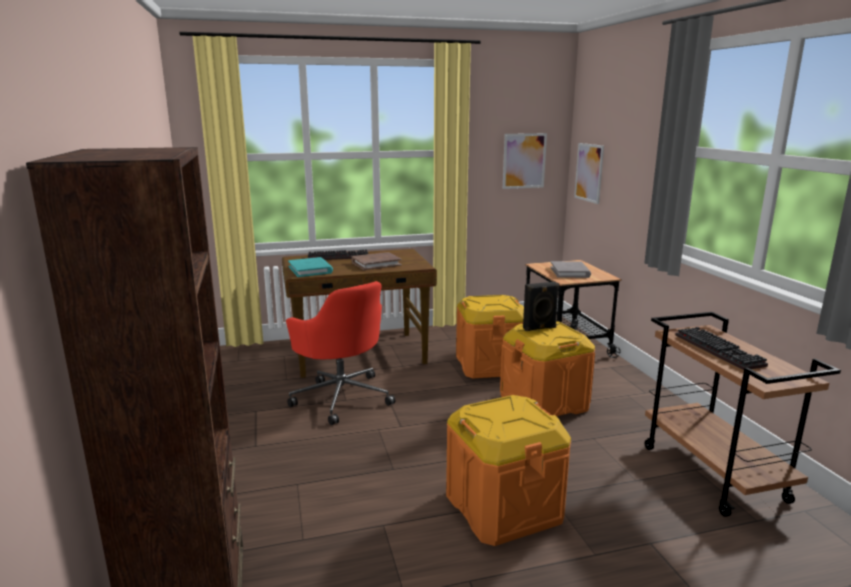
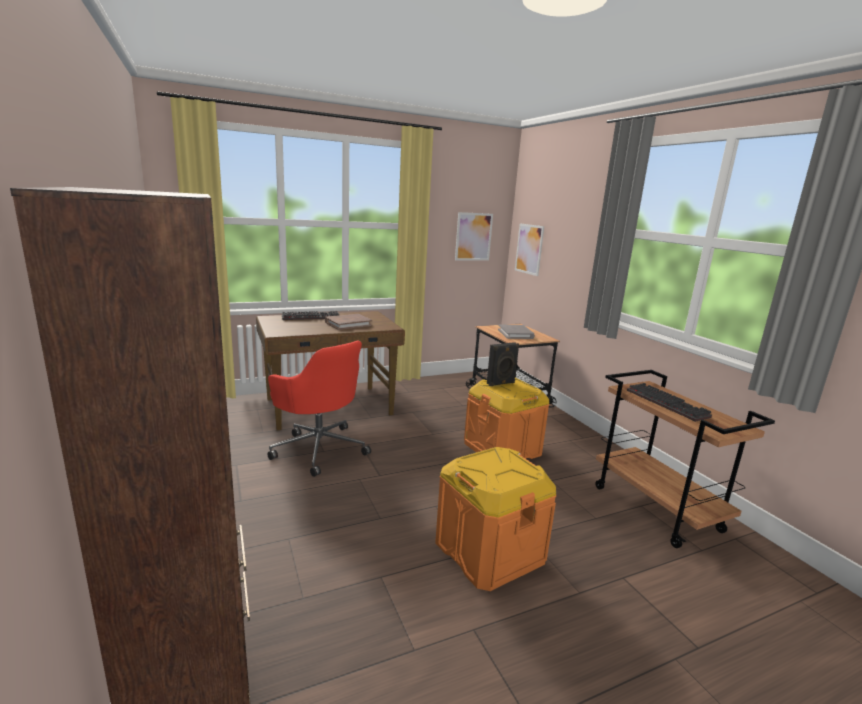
camera: 10 degrees left, 0 degrees up
turquoise book [288,257,333,277] -> none
orange storage box [456,295,524,378] -> none

